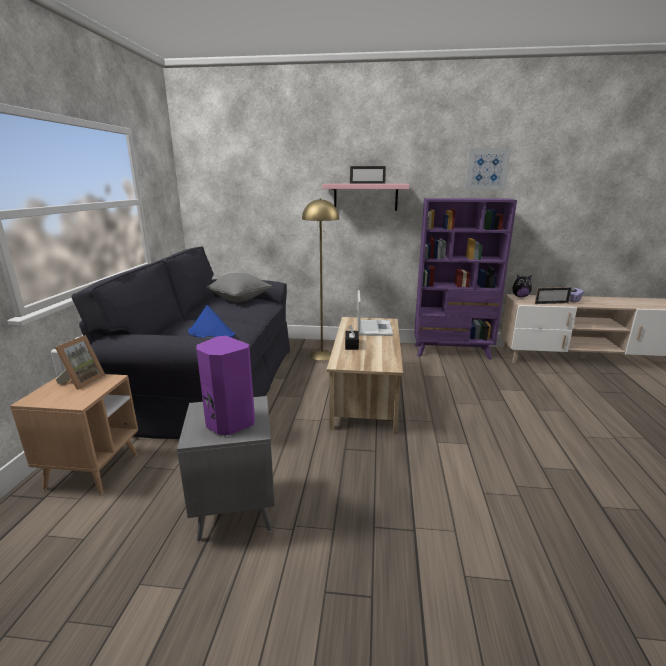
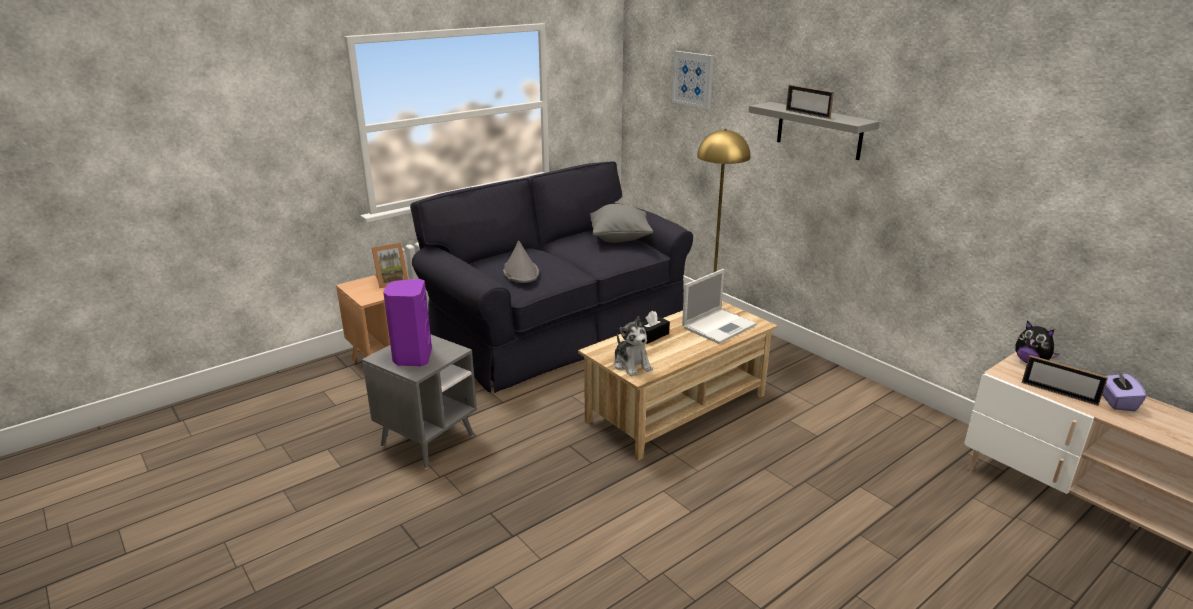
camera: 45 degrees right, 5 degrees up
blue hat [188,305,235,338] -> grey hat [503,240,539,283]
pink shelf [322,184,409,211] -> grey shelf [749,102,879,160]
purple bookcase [414,198,517,360] -> none
picture [465,148,511,190] -> picture moved to [672,51,714,109]
none -> plush toy [614,316,653,376]

